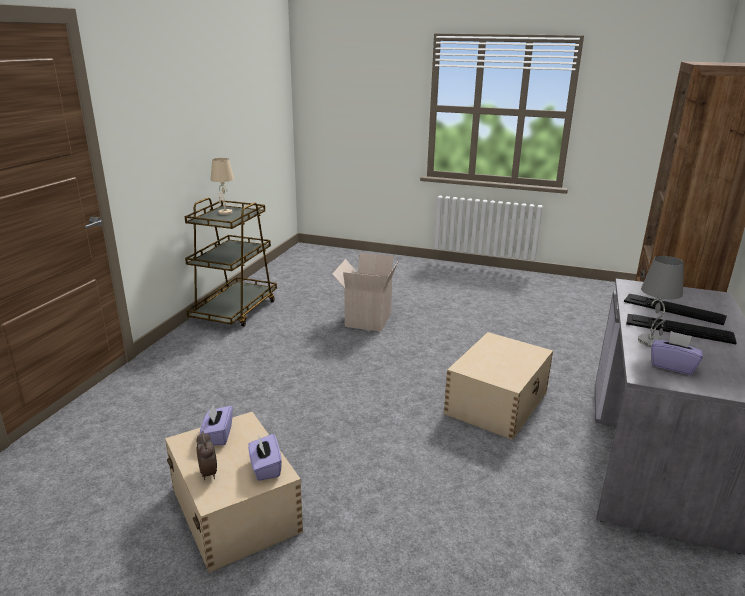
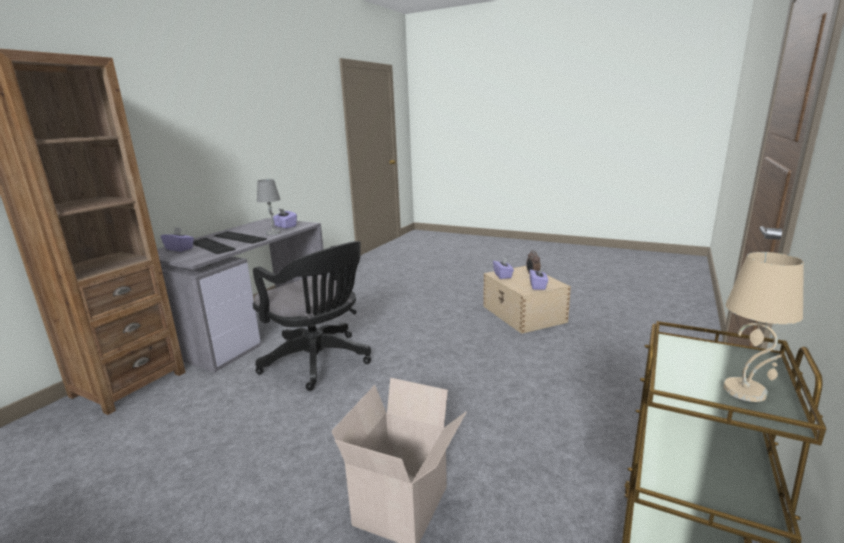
camera: 170 degrees left, 5 degrees down
beige storage box [444,332,553,440] -> black office chair [253,241,371,391]
none -> purple tissue box [161,227,194,252]

